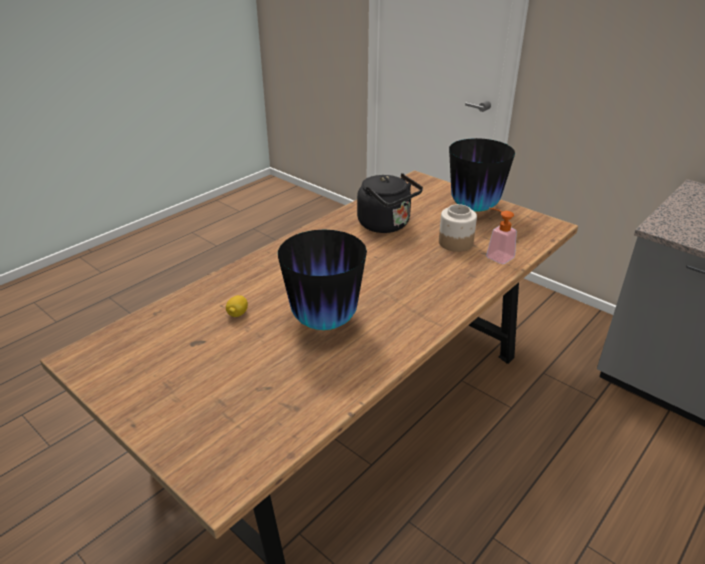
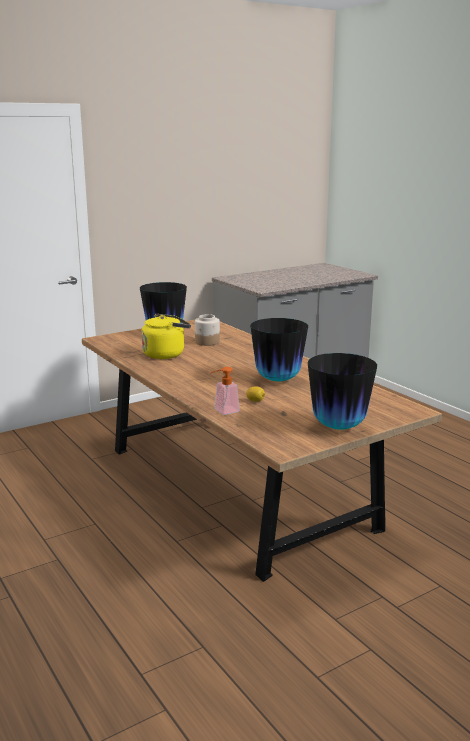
camera: 75 degrees left, 15 degrees down
black kettle [357,173,423,233] -> yellow kettle [141,314,191,359]
soap dispenser [486,208,517,264] -> soap dispenser moved to [210,367,240,415]
none -> vase [308,353,377,430]

